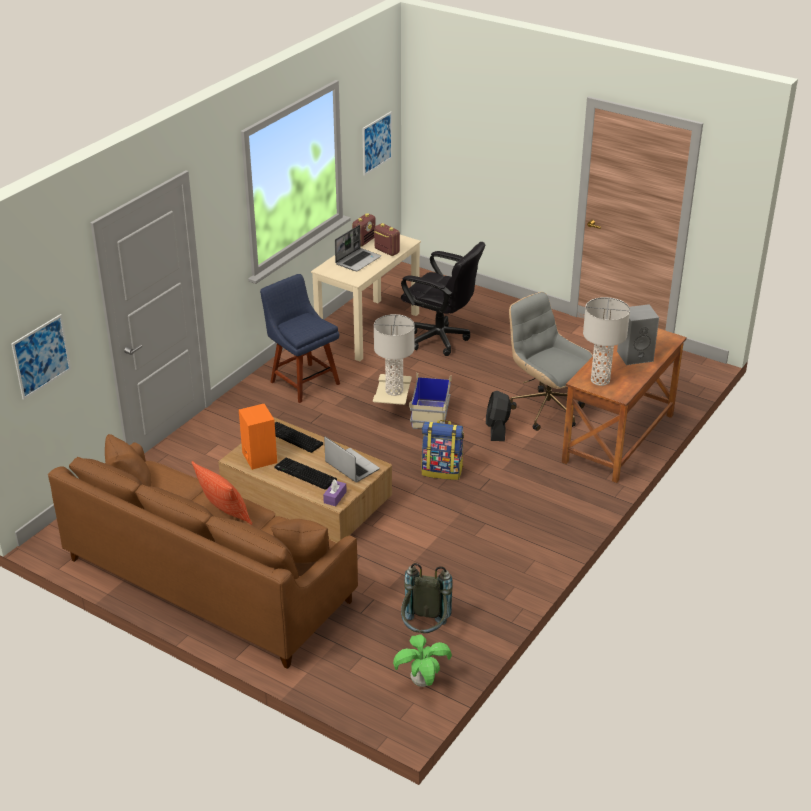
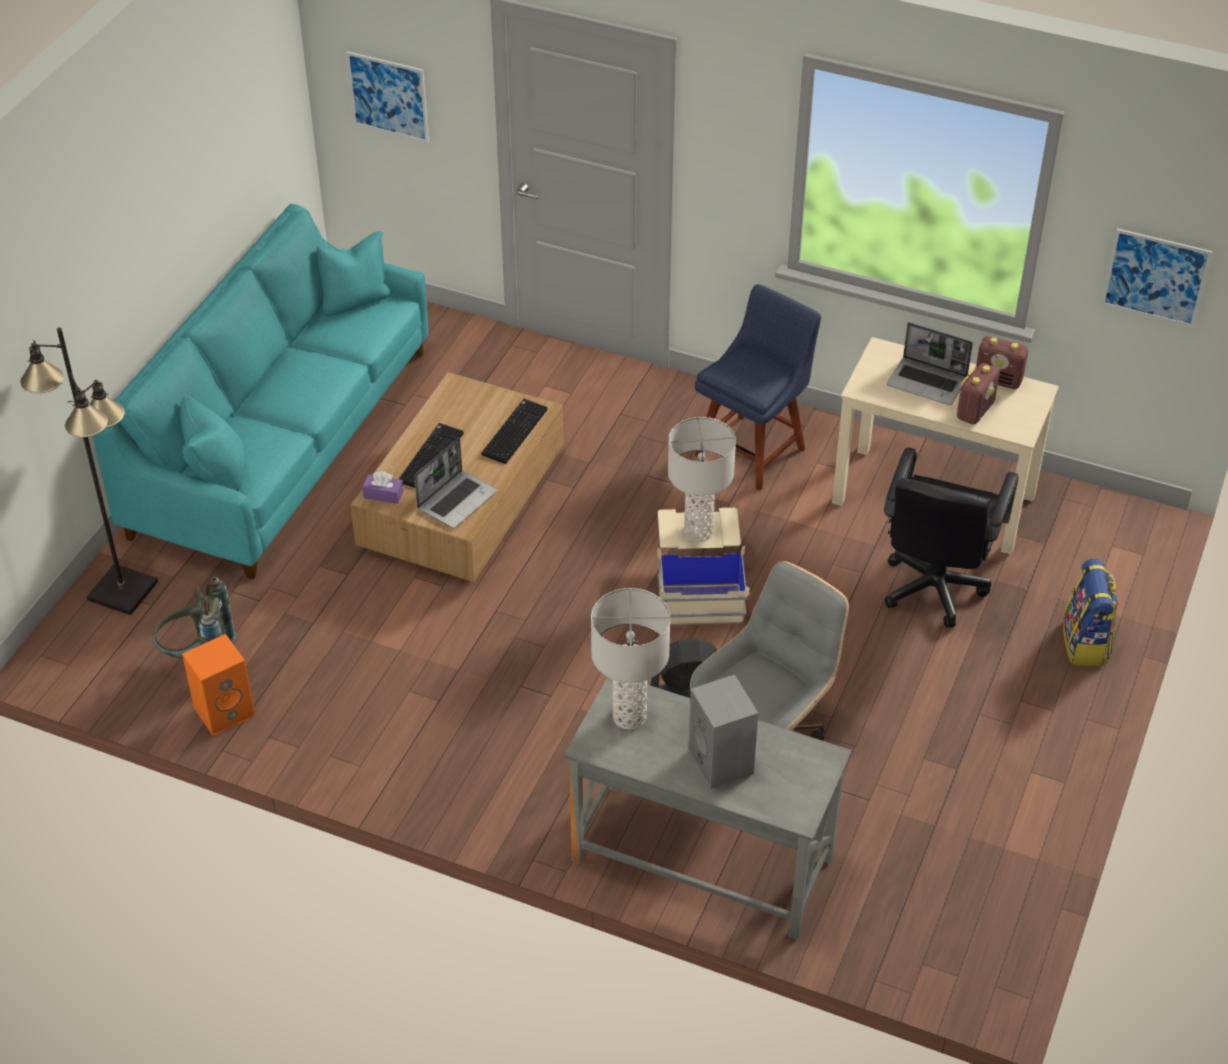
camera: 80 degrees right, 10 degrees up
brown sofa [48,434,358,669] -> turquoise sofa [92,204,429,579]
orange pillow [191,461,252,525] -> none
orange speaker [239,404,277,470] -> orange speaker moved to [182,634,255,736]
potted plant [393,634,452,687] -> none
backpack [421,420,464,480] -> backpack moved to [1063,559,1118,666]
brown desk [562,329,687,483] -> grey desk [563,677,852,940]
none -> black floor lamp [20,328,158,615]

